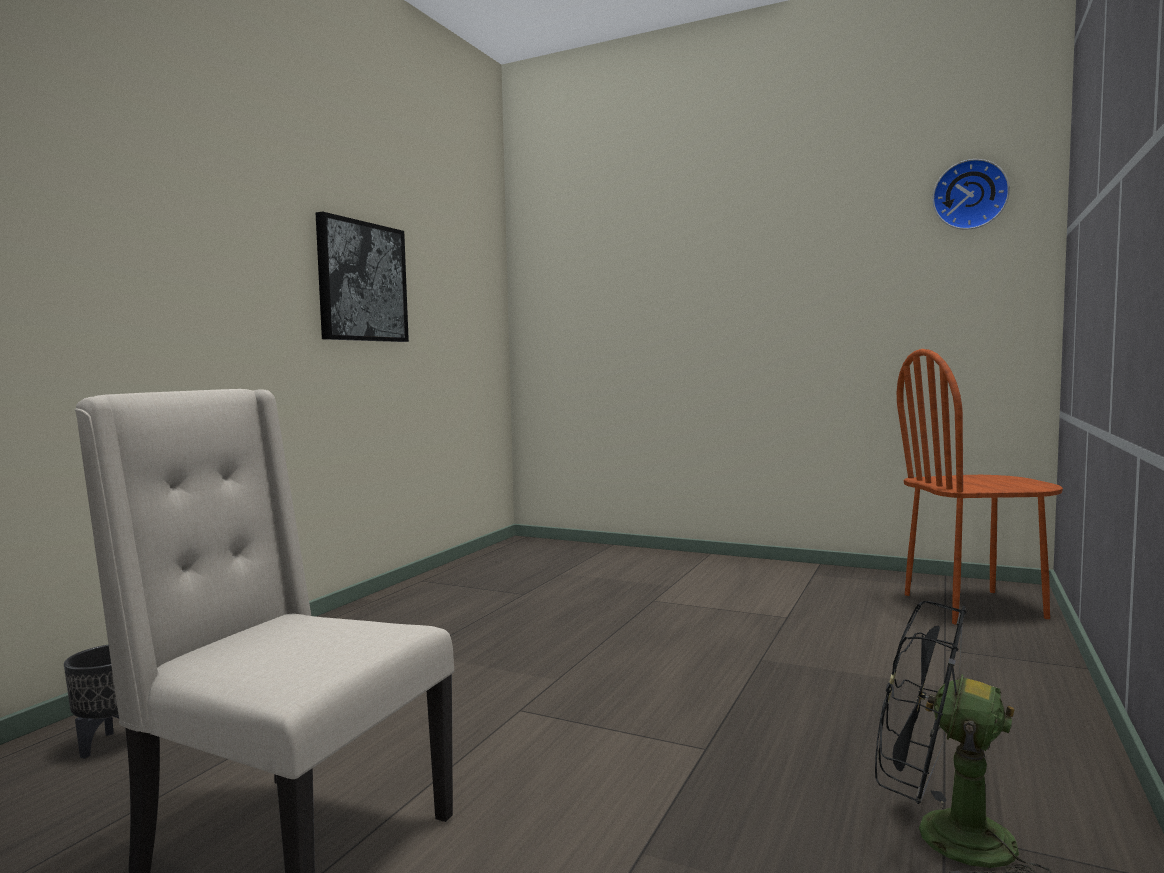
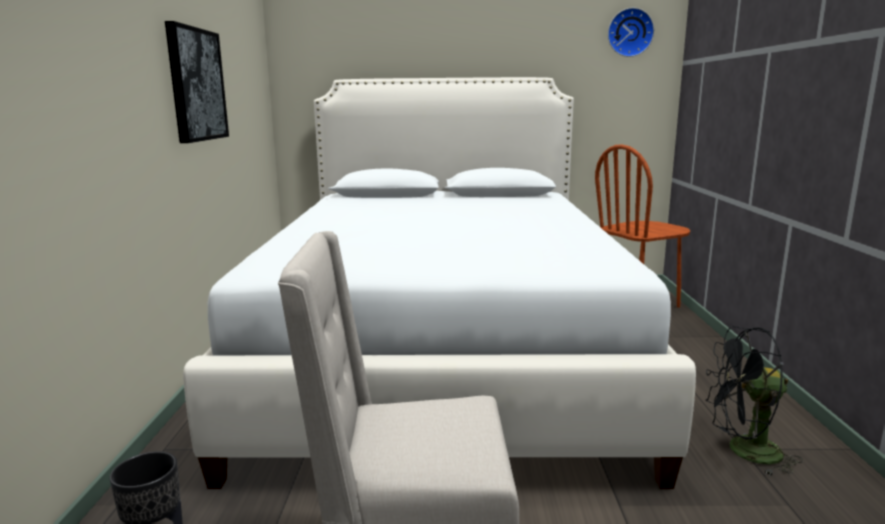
camera: 25 degrees left, 10 degrees up
none -> white bed [183,77,696,489]

